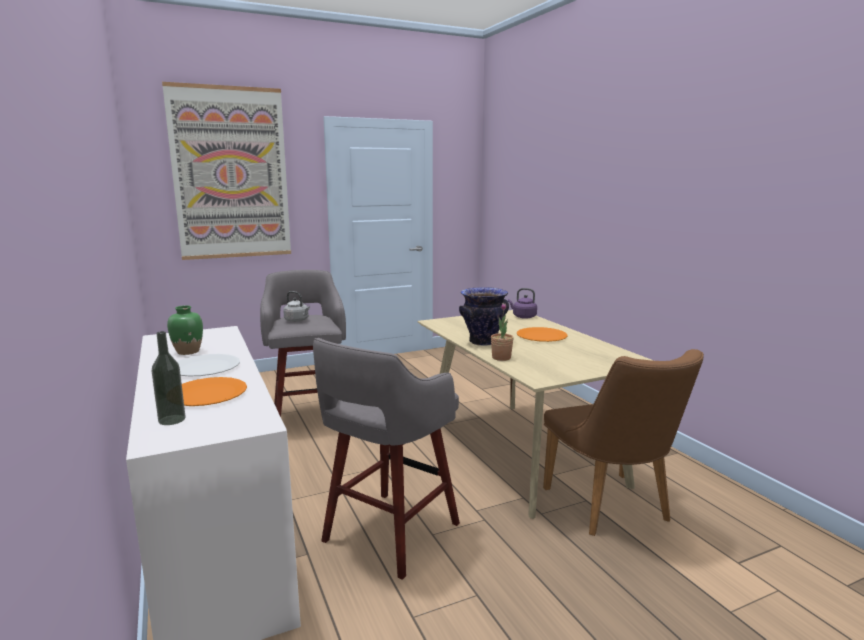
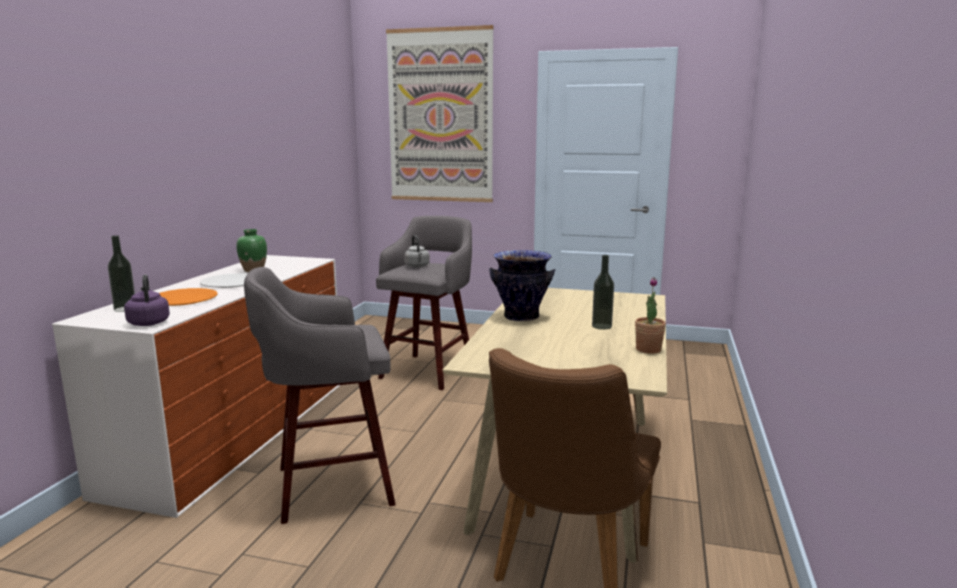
camera: 40 degrees right, 0 degrees up
potted plant [491,303,514,361] -> potted plant moved to [635,277,666,354]
purple kettle [508,288,537,319] -> purple kettle moved to [124,275,170,326]
orange plate [517,327,568,342] -> bottle [592,255,614,330]

